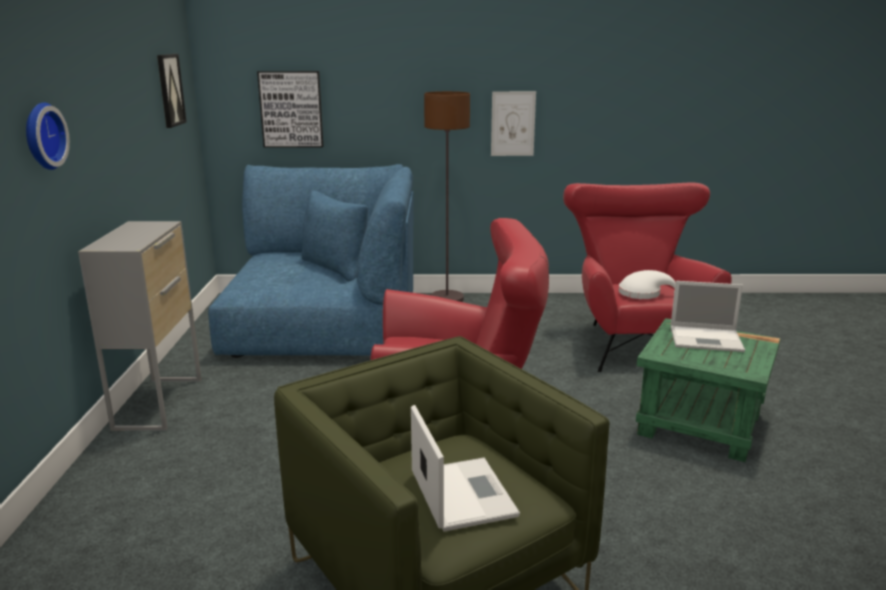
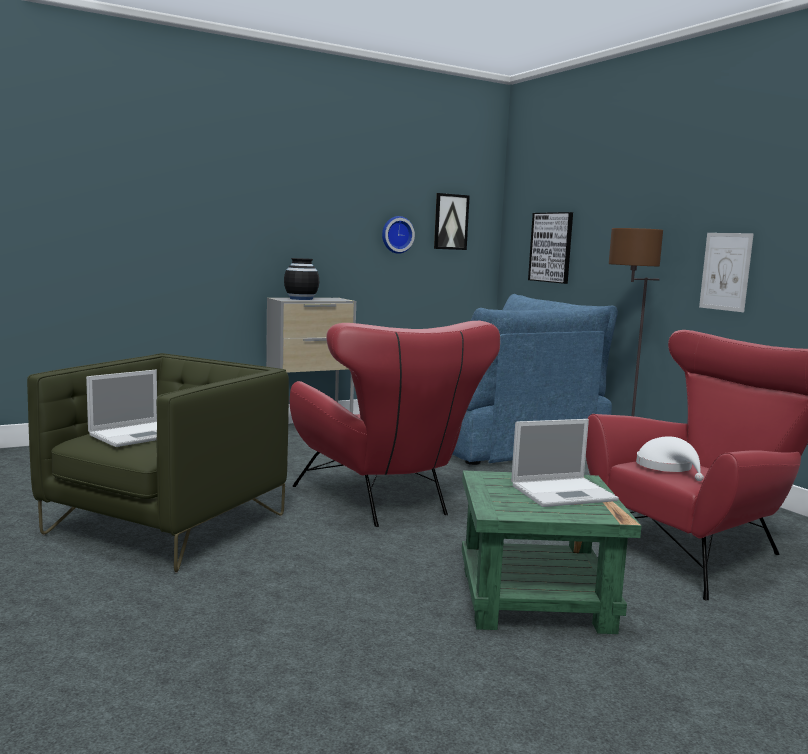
camera: 60 degrees right, 10 degrees down
wall clock [26,102,70,170] -> wall clock moved to [382,216,415,254]
laptop [671,281,745,352] -> laptop turned 90 degrees counterclockwise [511,419,619,507]
none -> black vase [284,258,319,300]

